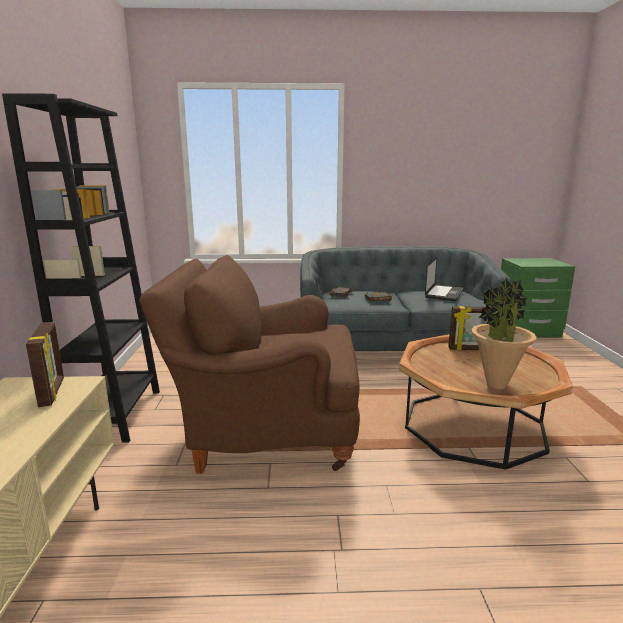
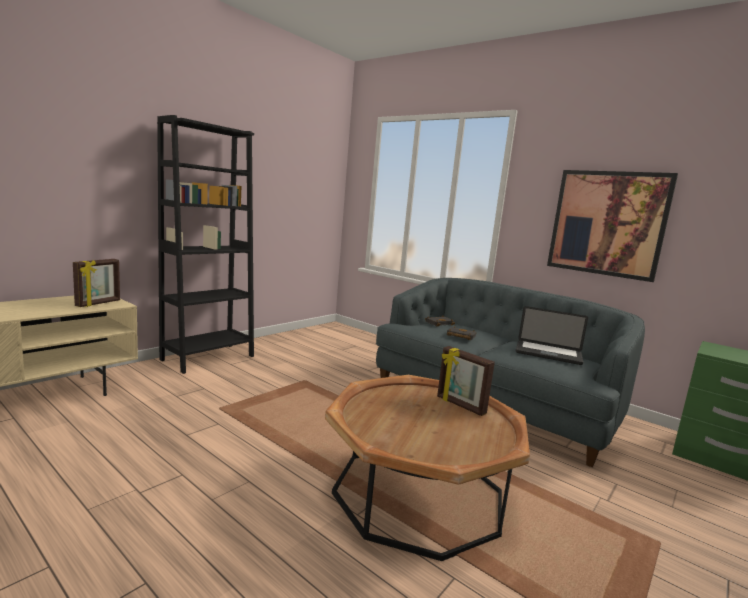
camera: 40 degrees right, 5 degrees down
brown armchair [139,255,360,474] -> none
laptop [425,257,464,301] -> laptop turned 45 degrees clockwise [516,306,588,365]
potted plant [472,276,536,389] -> none
none -> picture [547,170,678,282]

